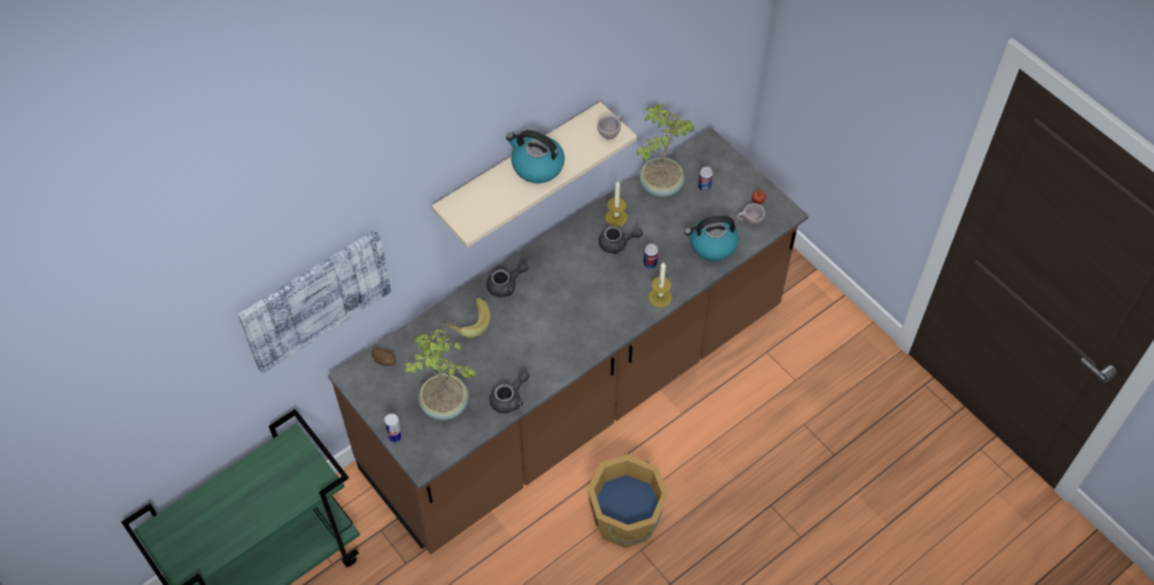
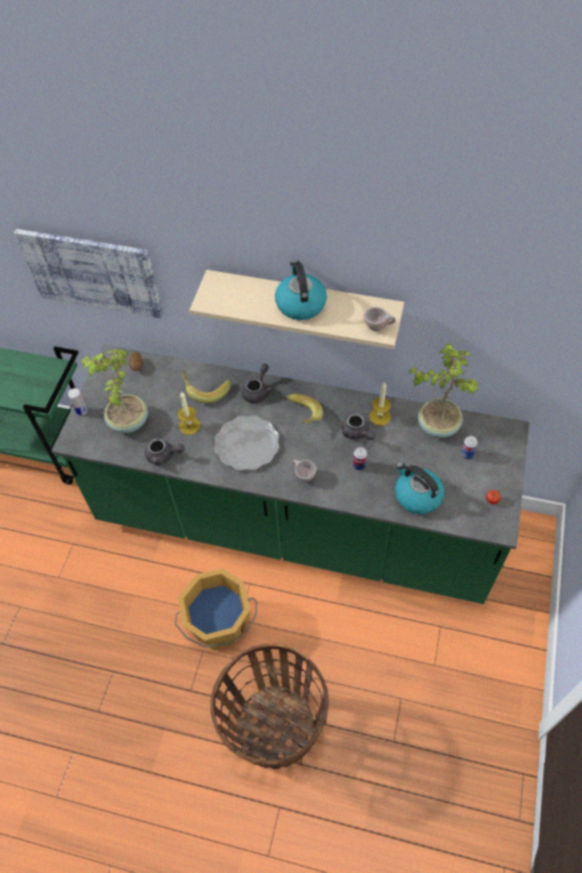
camera: 55 degrees right, 0 degrees up
brown counter [328,128,808,554] -> green counter [52,345,529,604]
grey teapot [486,263,529,297] -> grey teapot turned 90 degrees counterclockwise [242,363,273,403]
candle [649,262,672,307] -> candle moved to [178,391,201,435]
beige cup [736,203,765,225] -> beige cup moved to [292,459,317,482]
none -> basket [210,643,329,769]
none -> plate [214,416,279,471]
none -> banana [287,394,323,424]

